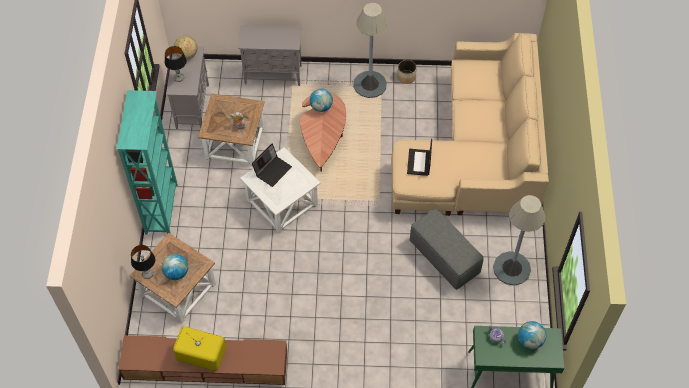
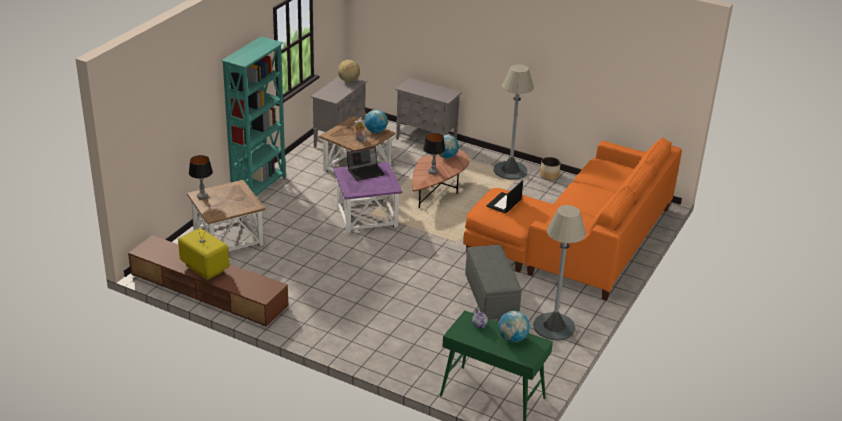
camera: 25 degrees right, 25 degrees down
globe [162,254,188,280] -> globe moved to [365,110,388,133]
table lamp [165,46,187,82] -> table lamp moved to [423,133,445,174]
white side table [240,147,321,234] -> purple side table [333,162,402,233]
beige sofa [391,33,549,216] -> orange sofa [463,137,682,301]

